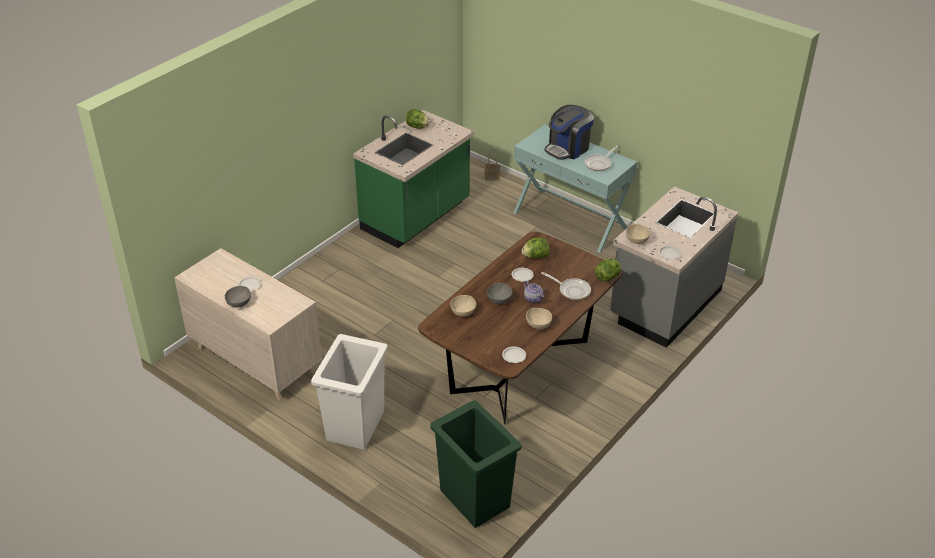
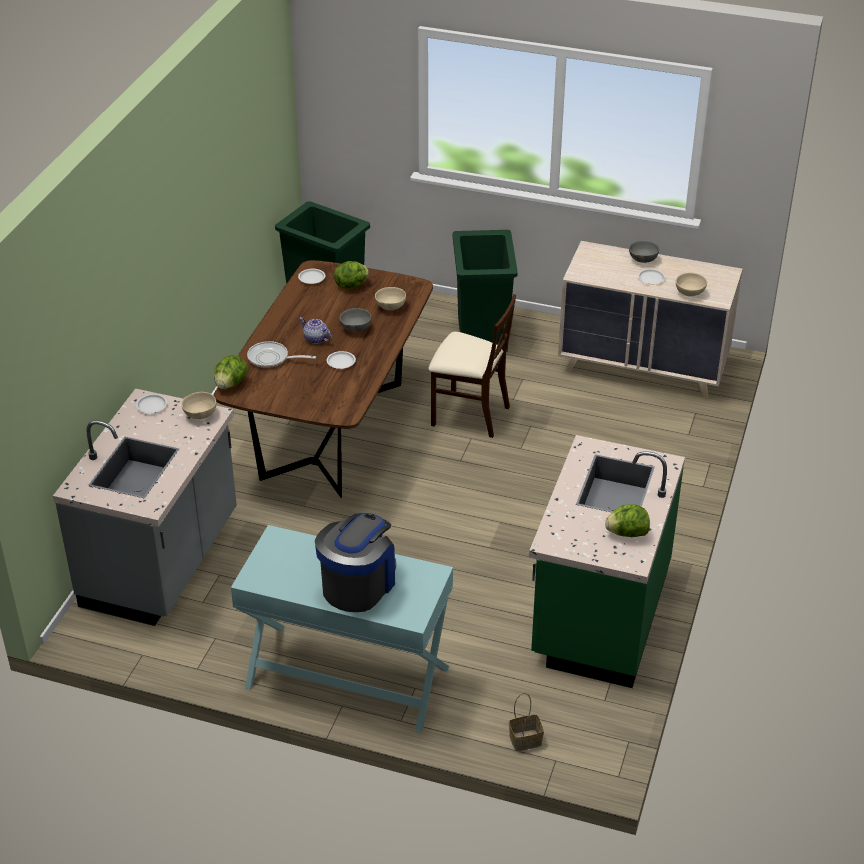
camera: 160 degrees right, 0 degrees up
white trash can [311,334,388,450] -> green trash can [453,230,518,352]
lettuce [522,237,550,258] -> lettuce moved to [334,261,369,289]
beige bowl [526,308,552,329] -> beige bowl moved to [676,273,707,296]
frying pan [584,146,618,171] -> none
none -> beige chair [428,294,516,438]

